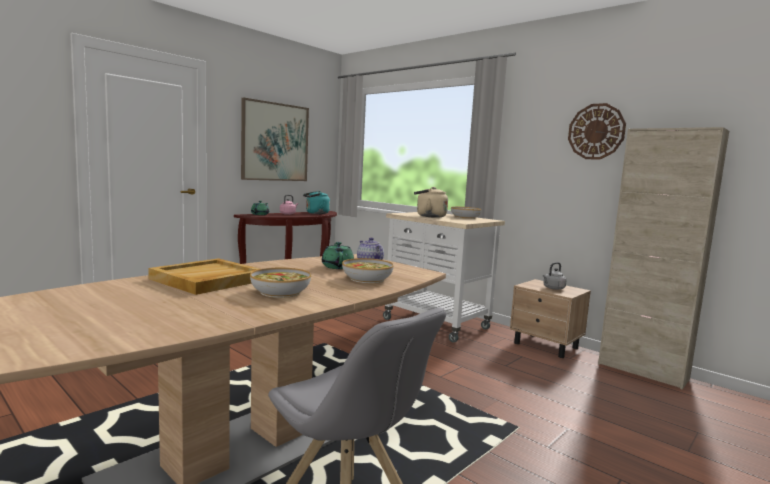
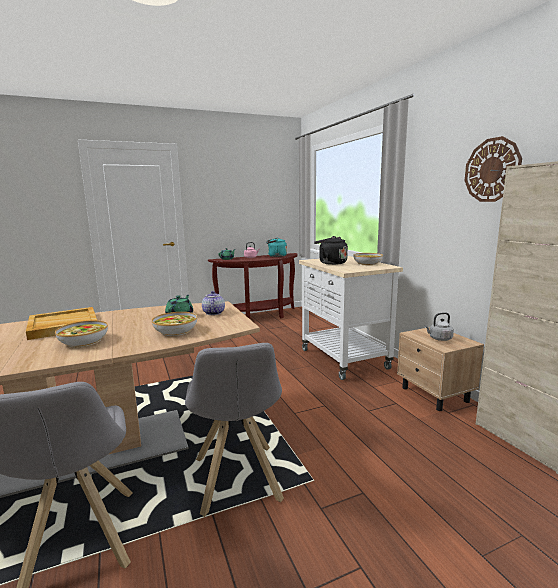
camera: 25 degrees right, 5 degrees up
picture [241,98,309,181] -> none
beige kettle [414,187,448,218] -> black kettle [314,236,348,265]
none -> grey chair [185,343,284,517]

